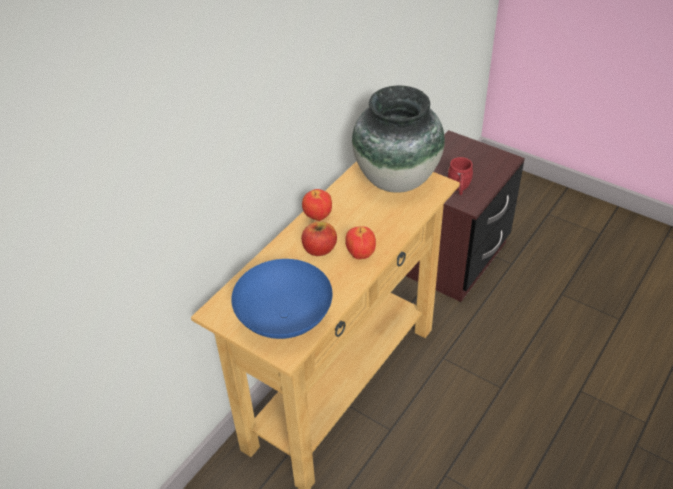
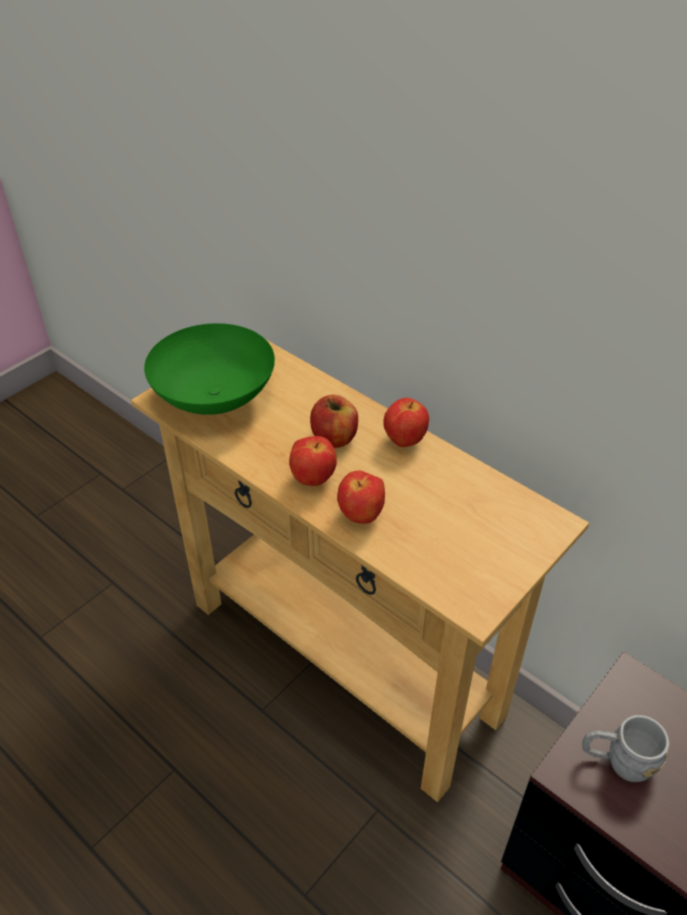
camera: 95 degrees right, 0 degrees up
blue bowl [231,259,332,339] -> green bowl [144,323,275,415]
vase [352,85,445,193] -> none
red mug [448,157,473,195] -> grey mug [582,715,669,782]
none -> apple [337,471,385,524]

